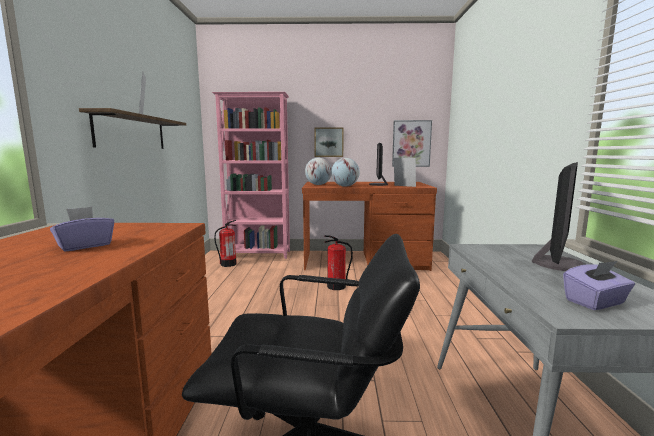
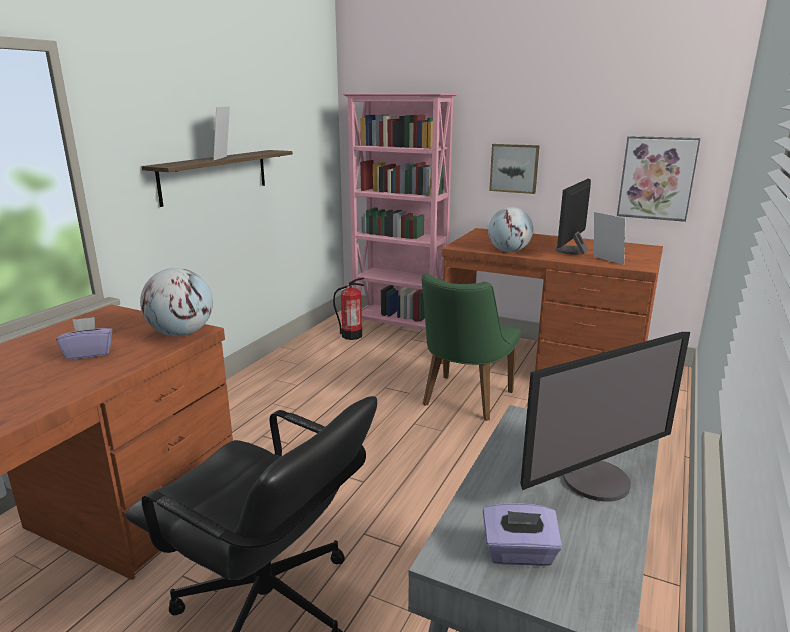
camera: 25 degrees right, 10 degrees up
globe [305,157,332,185] -> globe moved to [140,268,213,336]
fire extinguisher [324,235,353,290] -> green chair [422,274,521,421]

